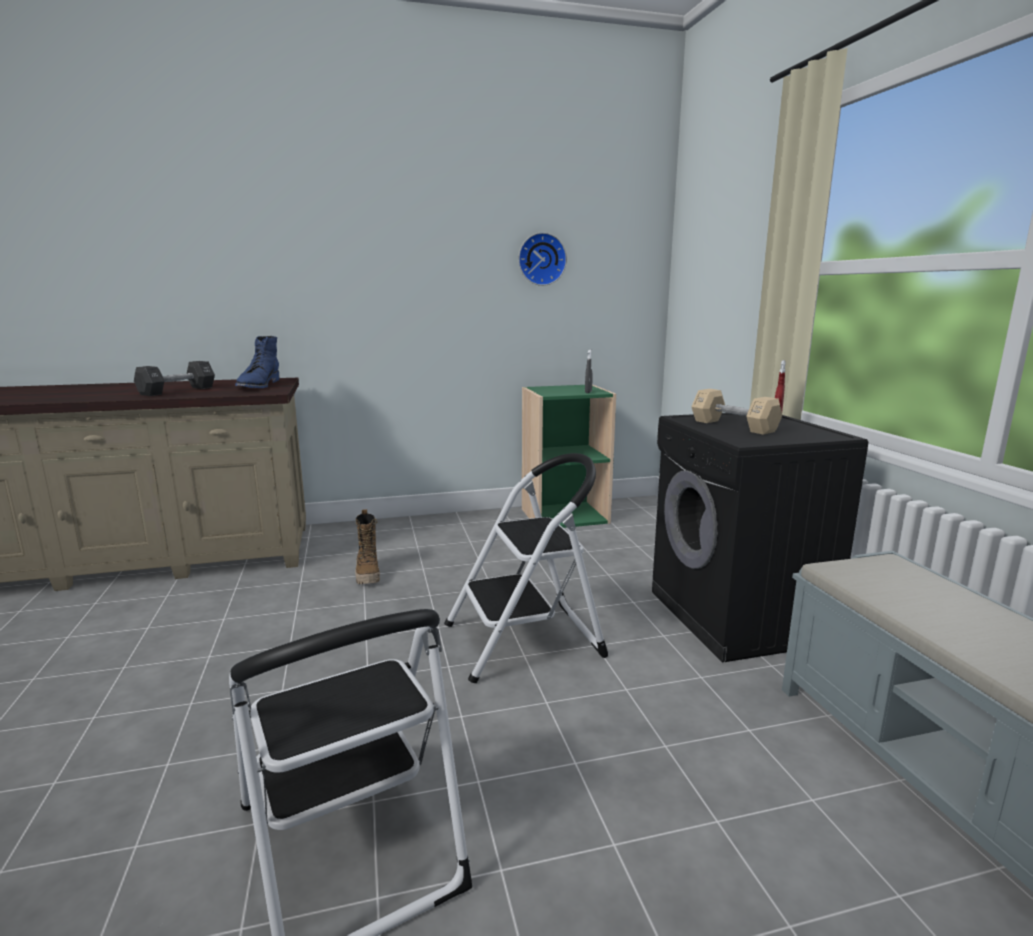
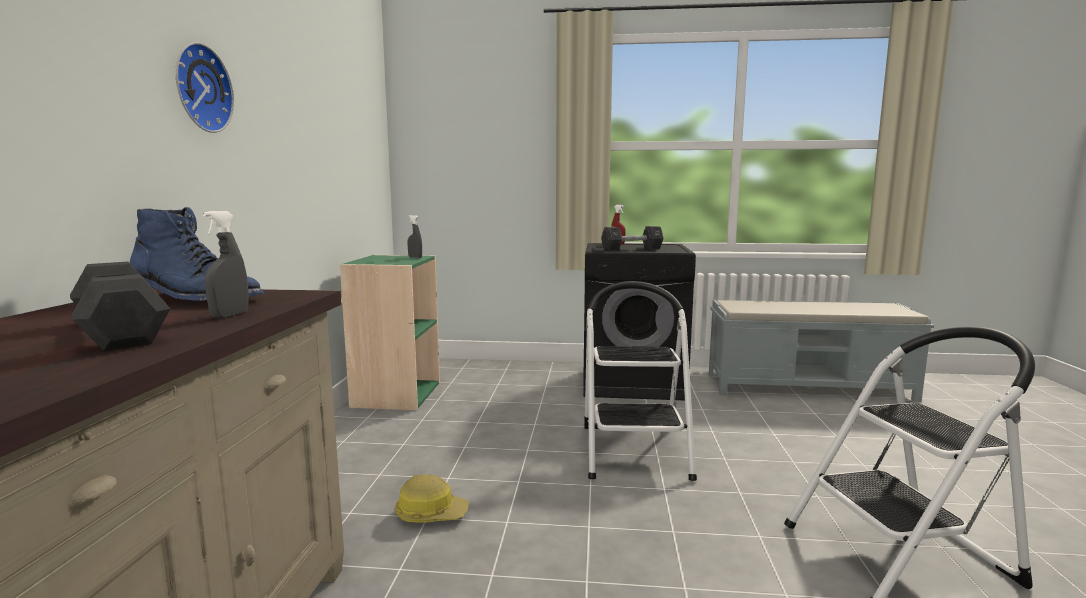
camera: 70 degrees left, 5 degrees down
boot [355,509,380,584] -> hard hat [395,474,469,523]
wall clock [518,232,567,286] -> wall clock moved to [175,42,234,133]
beige dumbbell [691,389,782,435] -> black dumbbell [601,226,664,251]
none -> grey spray bottle [203,211,249,318]

